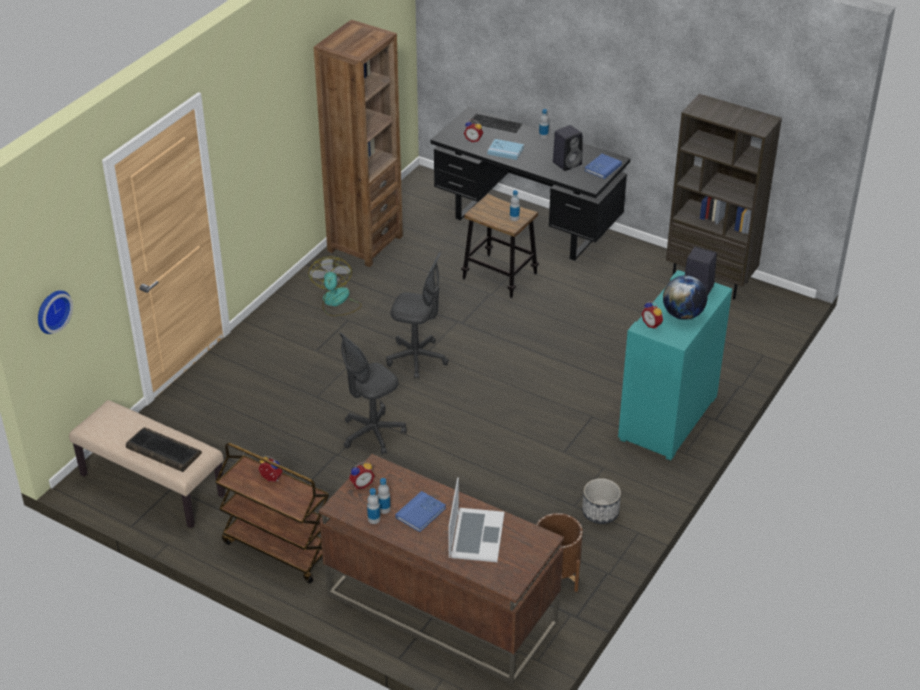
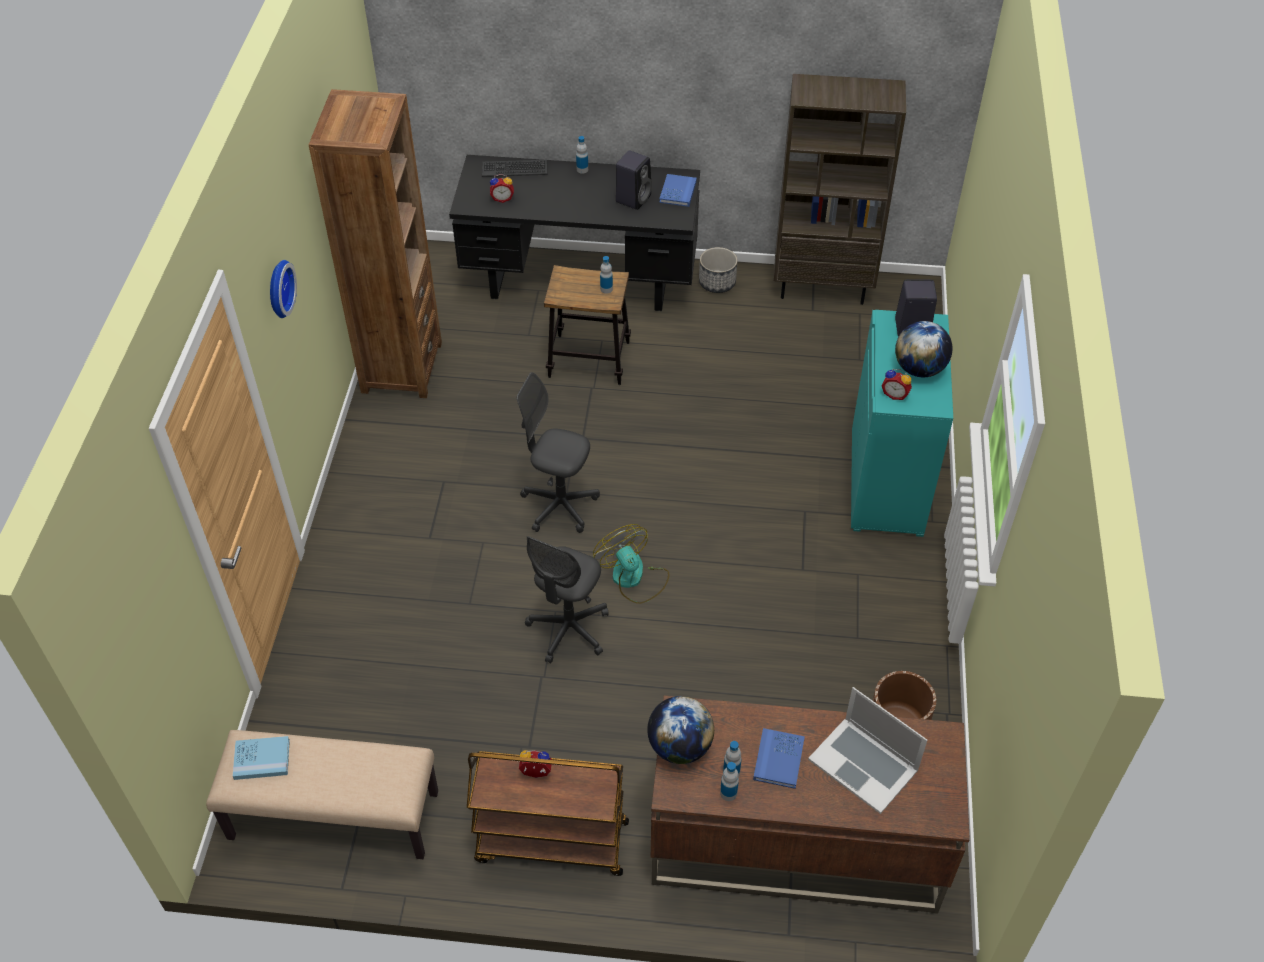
camera: 25 degrees left, 10 degrees up
wall clock [38,290,73,334] -> wall clock moved to [270,260,297,318]
keyboard [126,427,202,472] -> none
fan [308,256,362,316] -> fan moved to [593,524,670,604]
alarm clock [349,461,375,489] -> globe [647,696,714,764]
grey office chair [386,252,449,379] -> grey office chair turned 150 degrees counterclockwise [516,372,600,533]
laptop [448,477,504,562] -> laptop turned 150 degrees clockwise [808,687,927,814]
blue book [487,139,524,160] -> blue book moved to [233,736,290,780]
planter [582,478,621,524] -> planter moved to [699,247,738,293]

